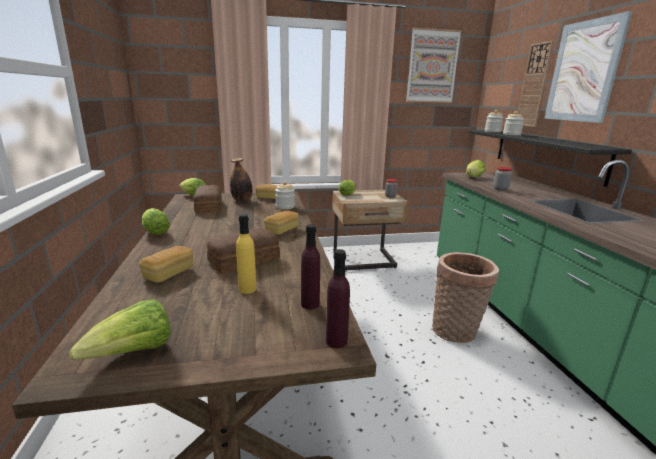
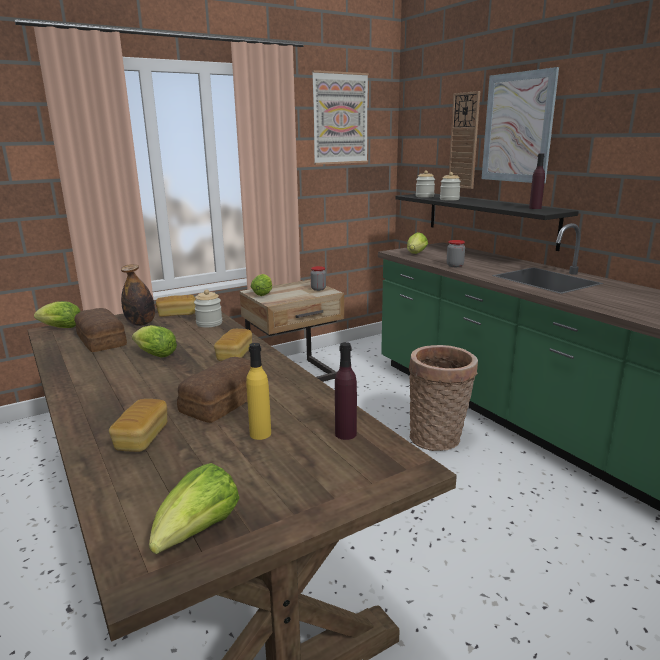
camera: 20 degrees left, 0 degrees up
lettuce [142,208,170,235] -> lettuce moved to [132,325,177,358]
purple bottle [326,249,350,348] -> purple bottle moved to [529,154,545,209]

